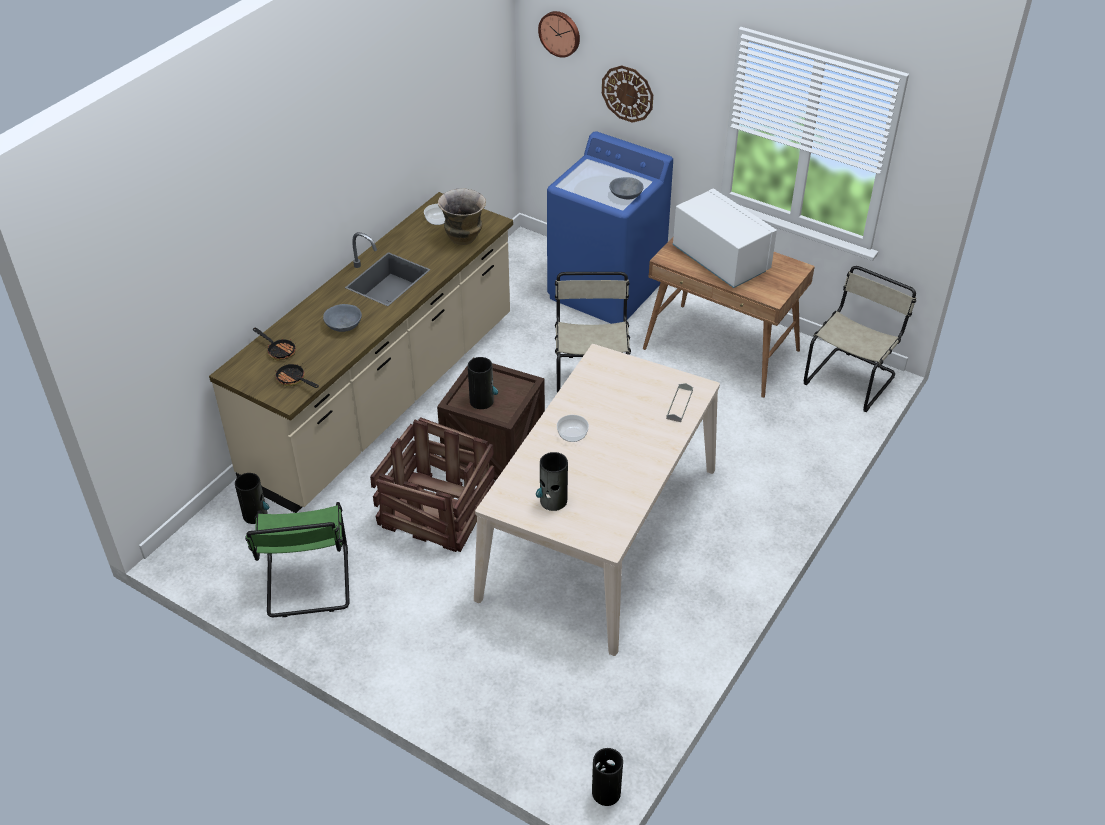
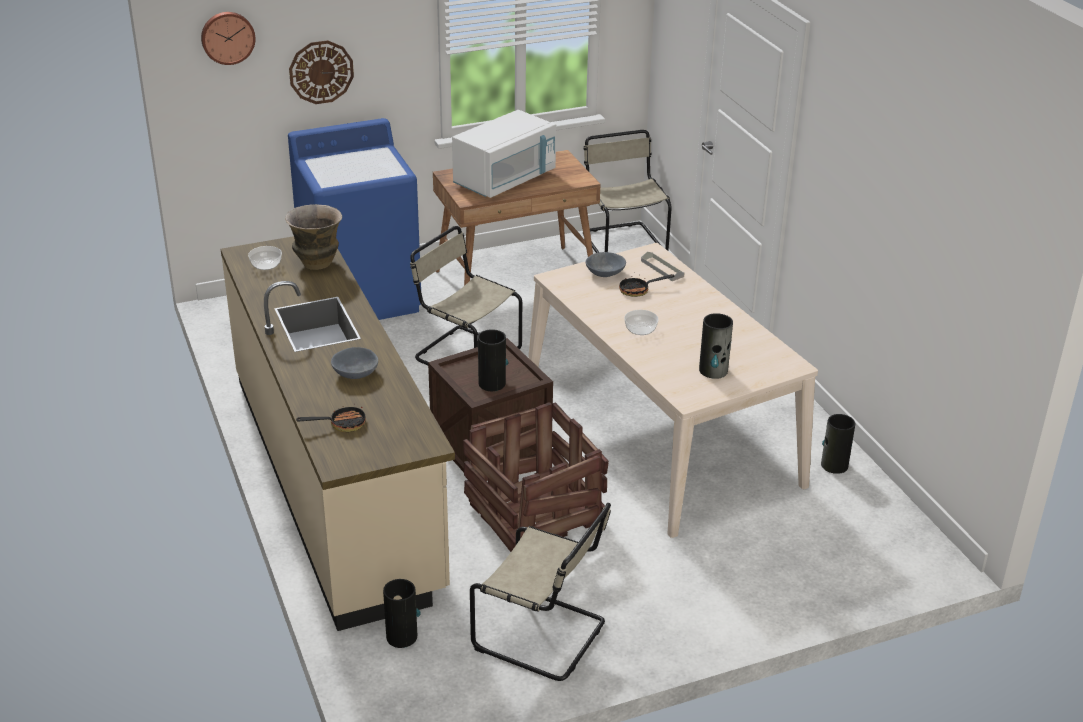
camera: 55 degrees left, 10 degrees down
green chair [245,502,350,617] -> beige chair [470,503,611,681]
frying pan [274,364,319,388] -> frying pan moved to [619,274,674,297]
vase [592,748,623,806] -> vase moved to [821,414,855,474]
grey bowl [609,177,644,199] -> grey bowl moved to [586,252,626,277]
white microwave [672,188,777,288] -> white microwave turned 135 degrees clockwise [452,110,556,198]

